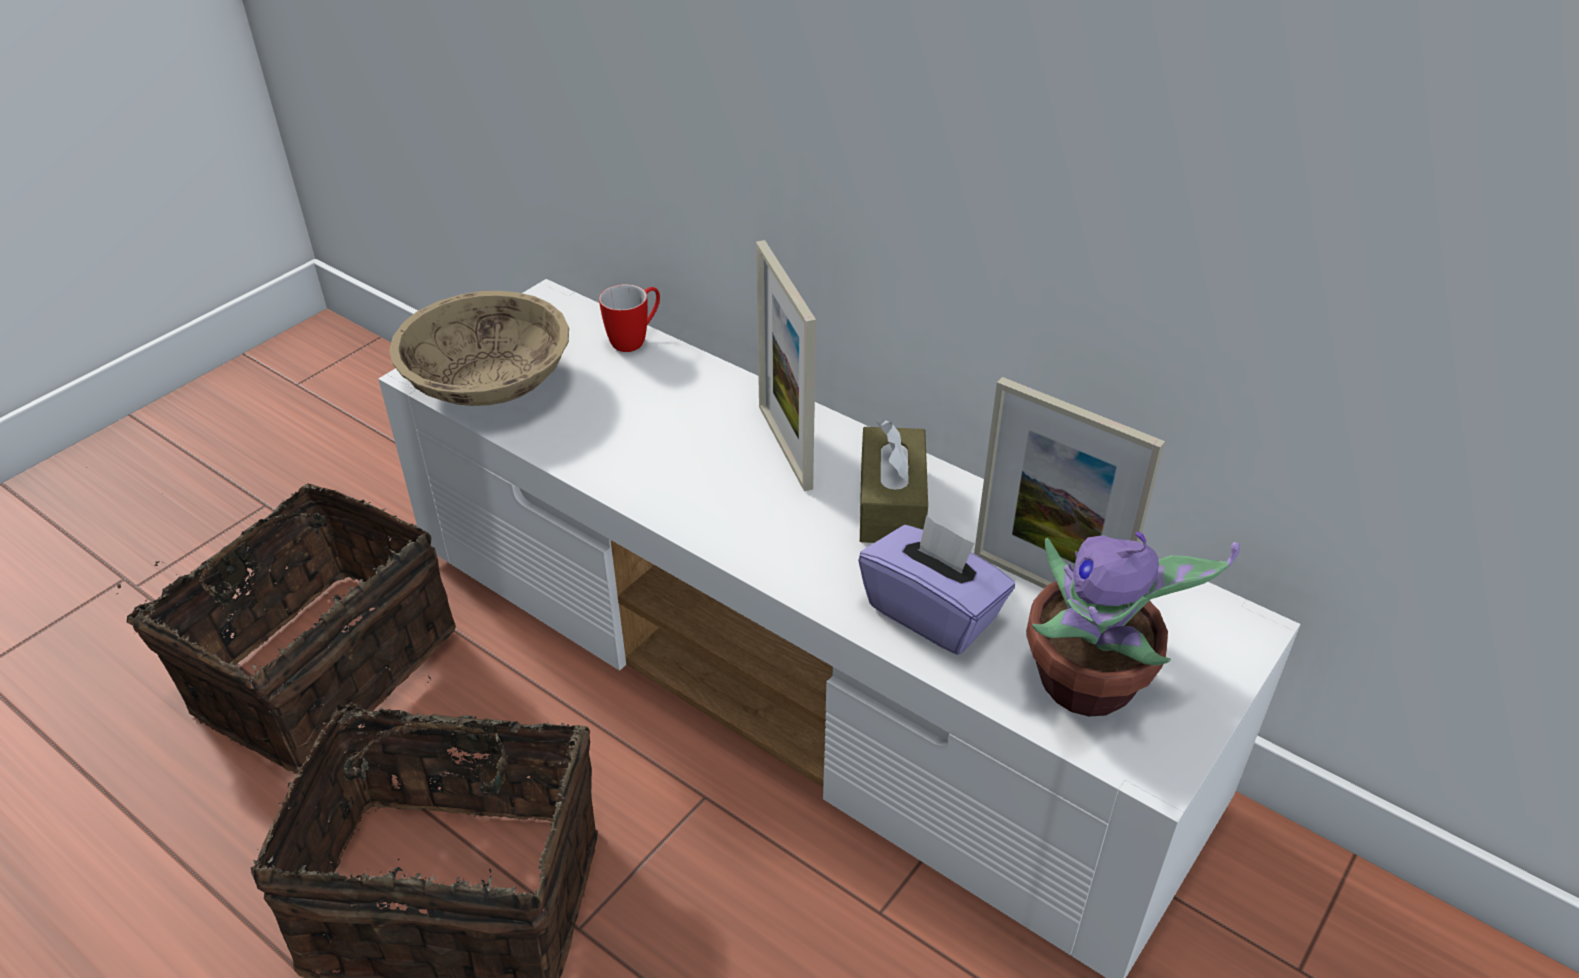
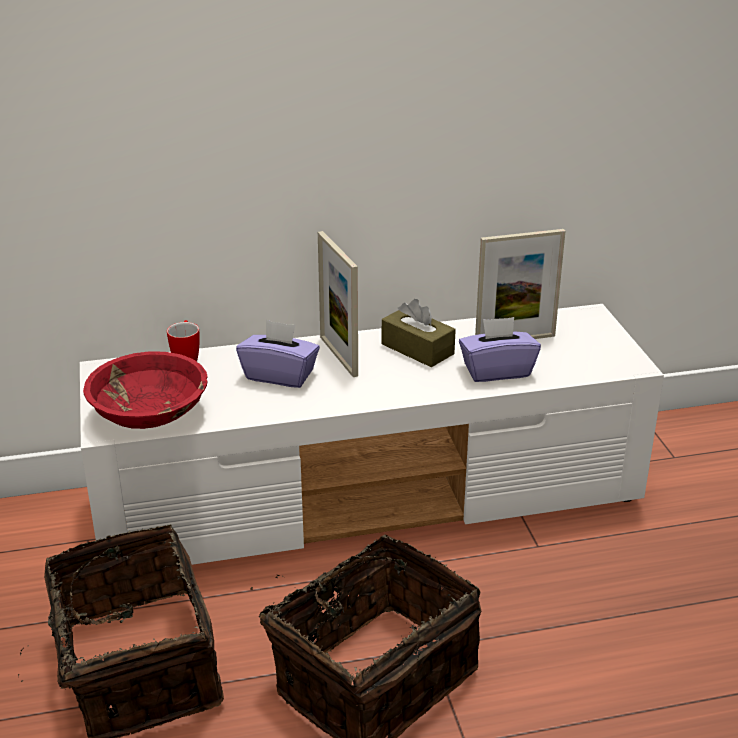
camera: 50 degrees left, 10 degrees down
beige bowl [389,291,569,406] -> red bowl [83,351,207,429]
picture frame [756,240,816,492] -> picture frame turned 45 degrees clockwise [318,231,358,377]
potted plant [1026,532,1240,717] -> none
none -> purple tissue box [236,320,320,388]

